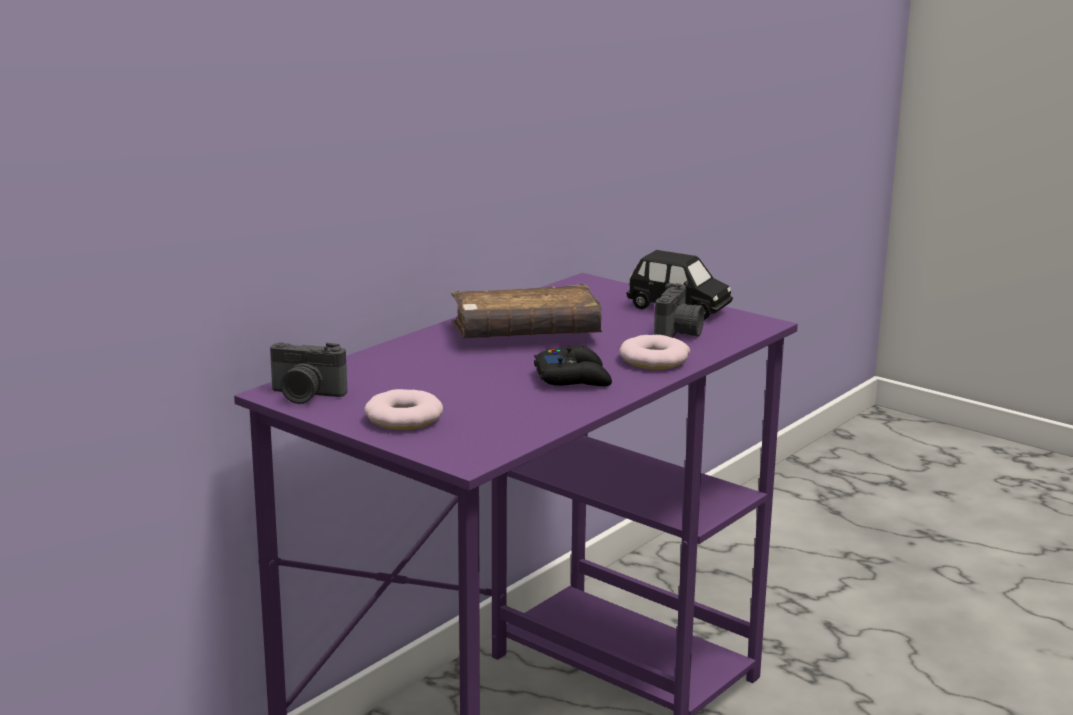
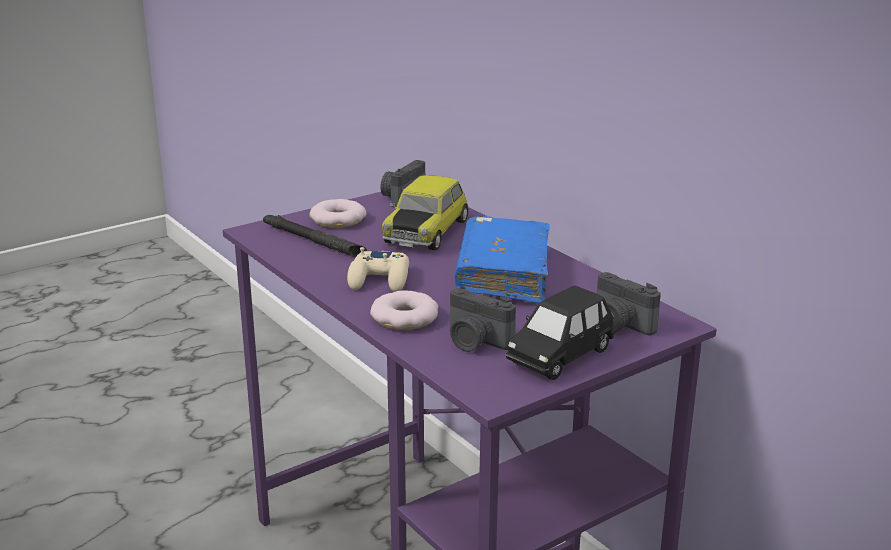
camera: 105 degrees right, 5 degrees up
brown book [451,284,602,338] -> blue book [454,216,549,303]
black game controller [534,346,612,386] -> beige game controller [347,247,409,292]
none -> black flashlight [263,215,367,257]
none -> toy car [382,175,469,250]
none -> camera [597,272,661,335]

